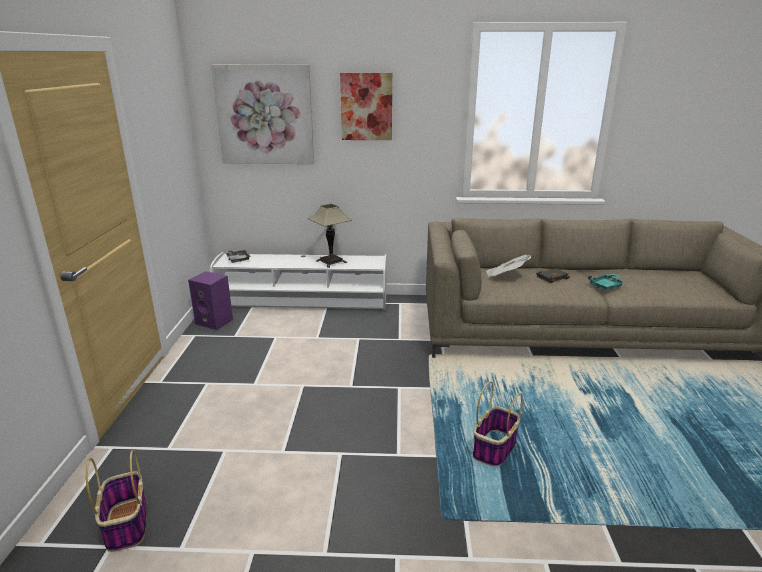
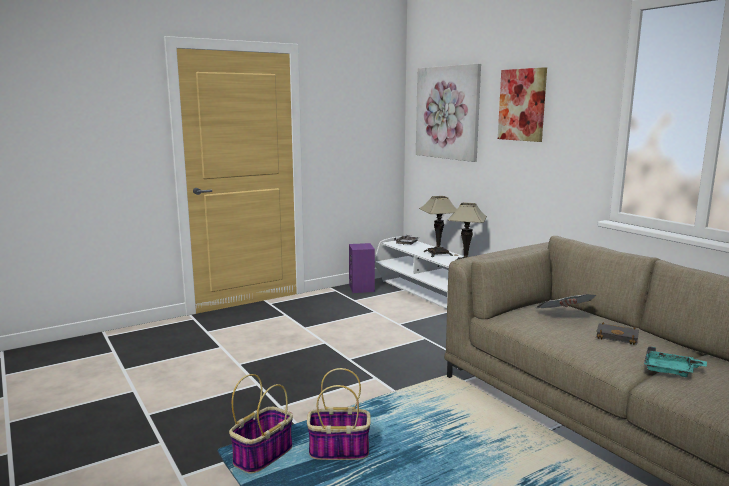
camera: 55 degrees right, 10 degrees down
basket [86,450,147,552] -> basket moved to [229,374,293,474]
none -> table lamp [419,196,457,257]

